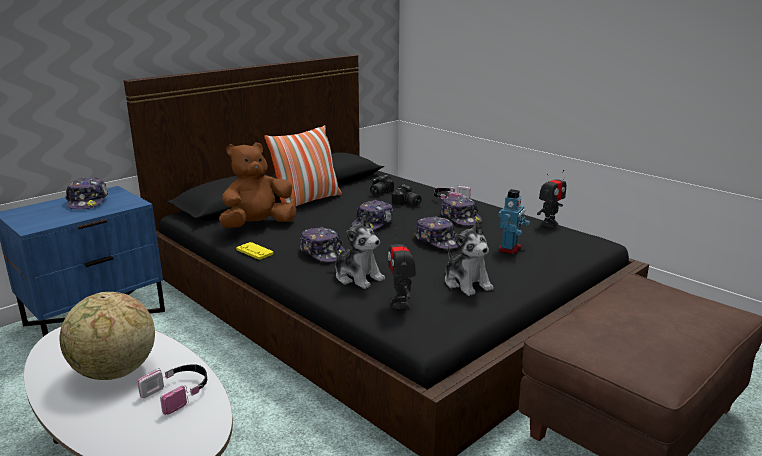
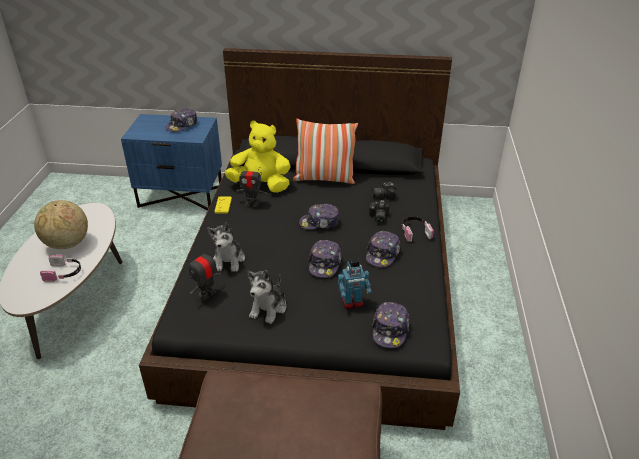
camera: 50 degrees right, 15 degrees up
brown plush toy [219,142,297,228] -> yellow plush toy [225,121,291,193]
cap [300,227,345,262] -> cap moved to [372,302,409,348]
toy robot [537,170,566,227] -> toy robot moved to [236,167,268,207]

